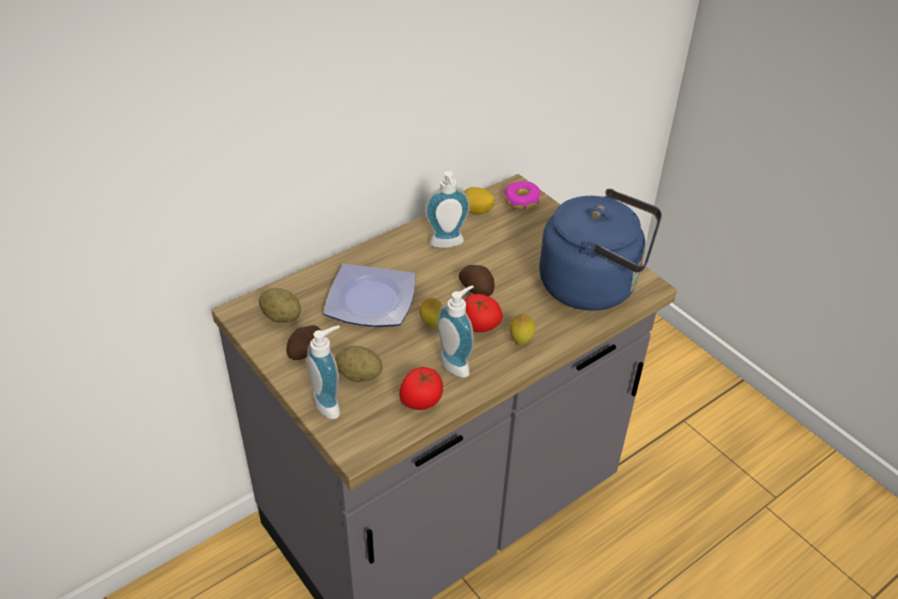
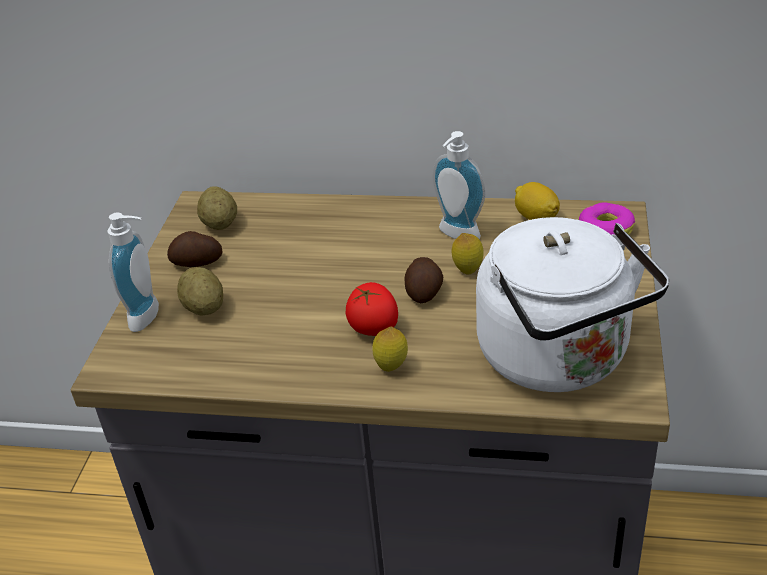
camera: 50 degrees right, 5 degrees down
plate [323,264,416,327] -> none
tomato [399,367,443,410] -> none
lemon [420,298,442,328] -> lemon moved to [452,233,484,275]
soap dispenser [438,285,474,378] -> none
blue kettle [539,189,662,311] -> white kettle [476,217,669,392]

